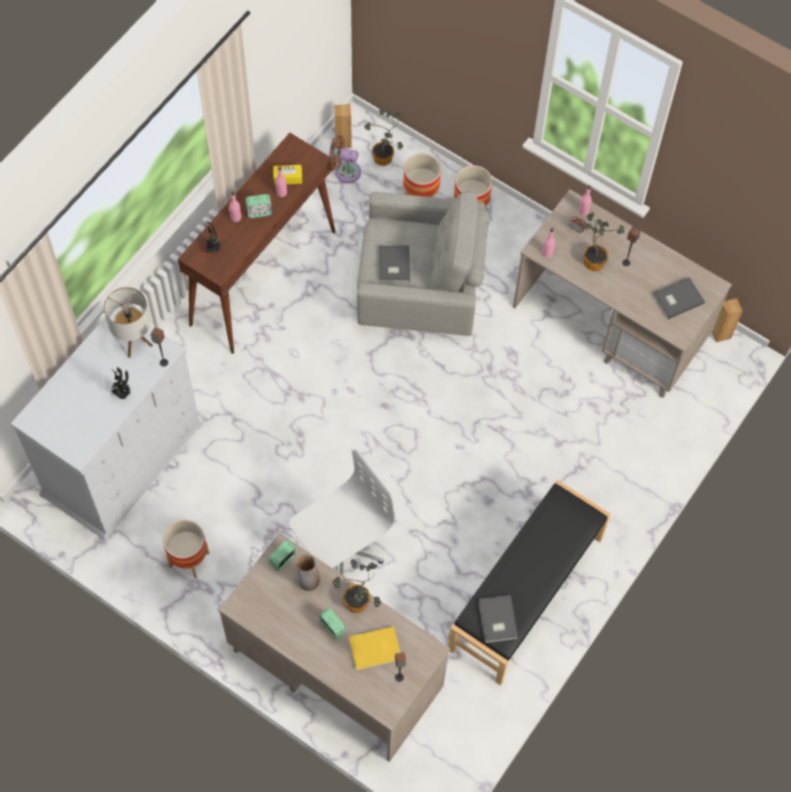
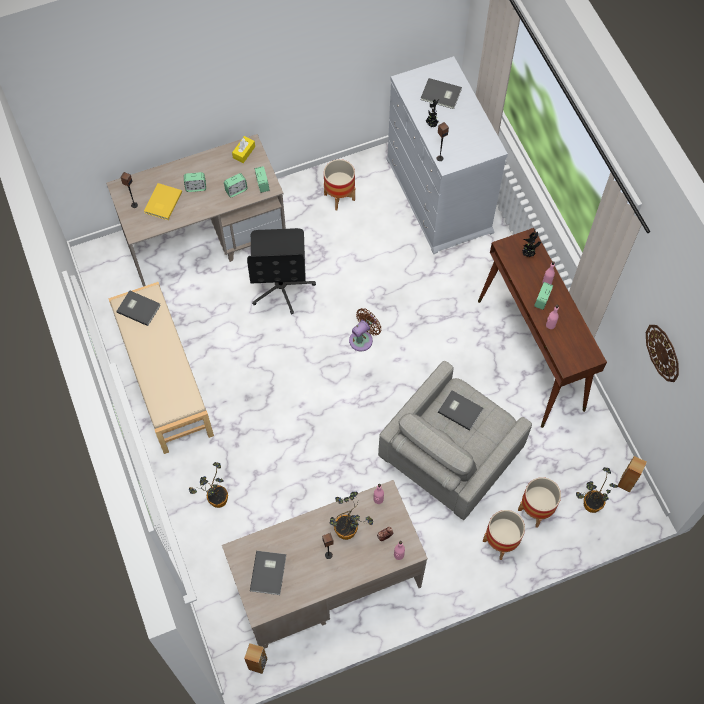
camera: 125 degrees right, 0 degrees up
table lamp [104,287,153,358] -> none
yellow tissue box [273,165,302,185] -> yellow tissue box moved to [232,136,255,163]
white office chair [289,450,395,575] -> black office chair [247,228,316,315]
vase [296,554,320,591] -> alarm clock [224,173,247,197]
brown fan [329,135,361,183] -> brown fan moved to [349,308,382,352]
potted plant [333,559,381,613] -> potted plant moved to [189,462,228,508]
black bench [448,480,611,685] -> beige bench [109,282,214,454]
none -> grey book [421,78,462,109]
none -> wall clock [646,325,679,382]

